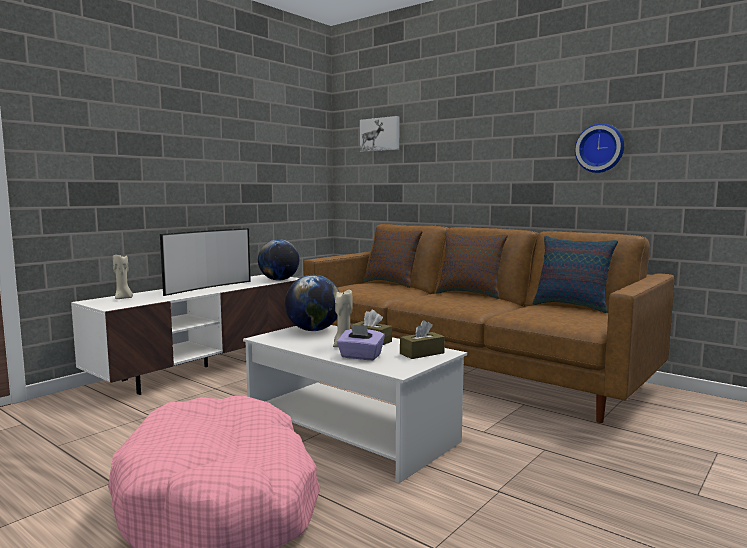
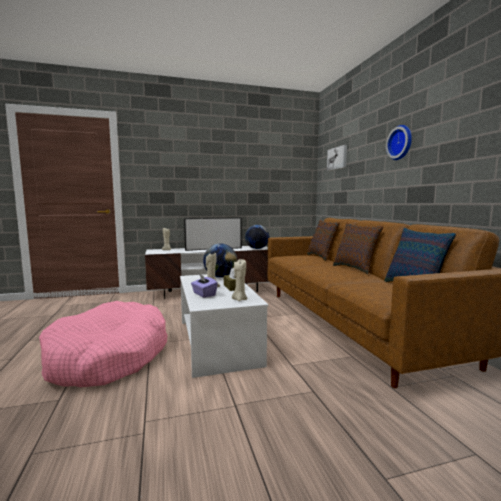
camera: 35 degrees right, 0 degrees up
brown tissue box [400,320,445,359] -> beige candle [232,259,247,301]
wall clock [575,123,624,173] -> wall clock moved to [386,125,412,160]

